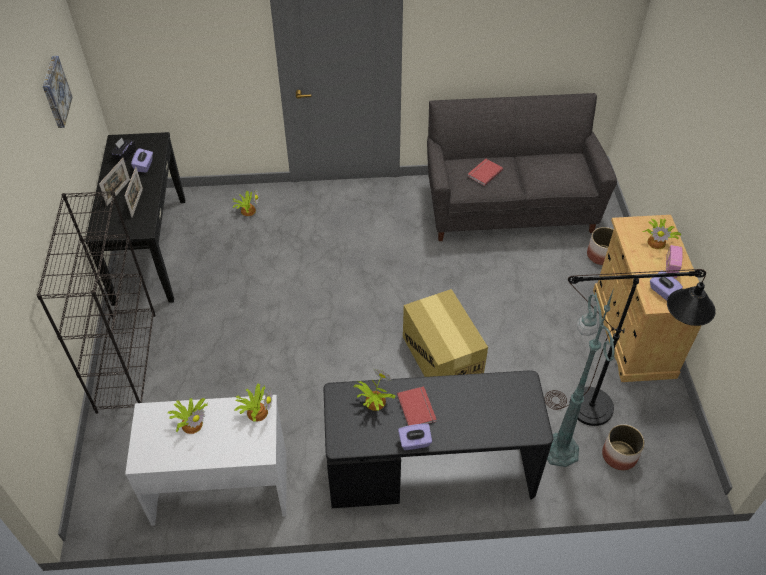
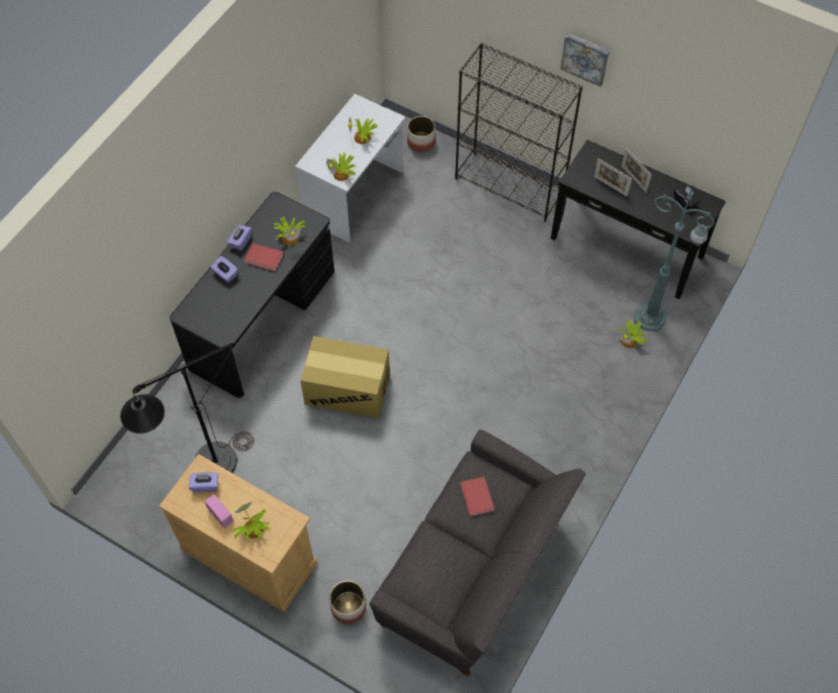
camera: 125 degrees right, 10 degrees up
picture [43,56,73,128] -> picture moved to [560,33,609,87]
purple tissue box [131,148,153,173] -> purple tissue box moved to [211,256,238,283]
green floor lamp [547,288,615,467] -> green floor lamp moved to [634,183,715,332]
planter [602,424,645,470] -> planter moved to [407,116,435,153]

